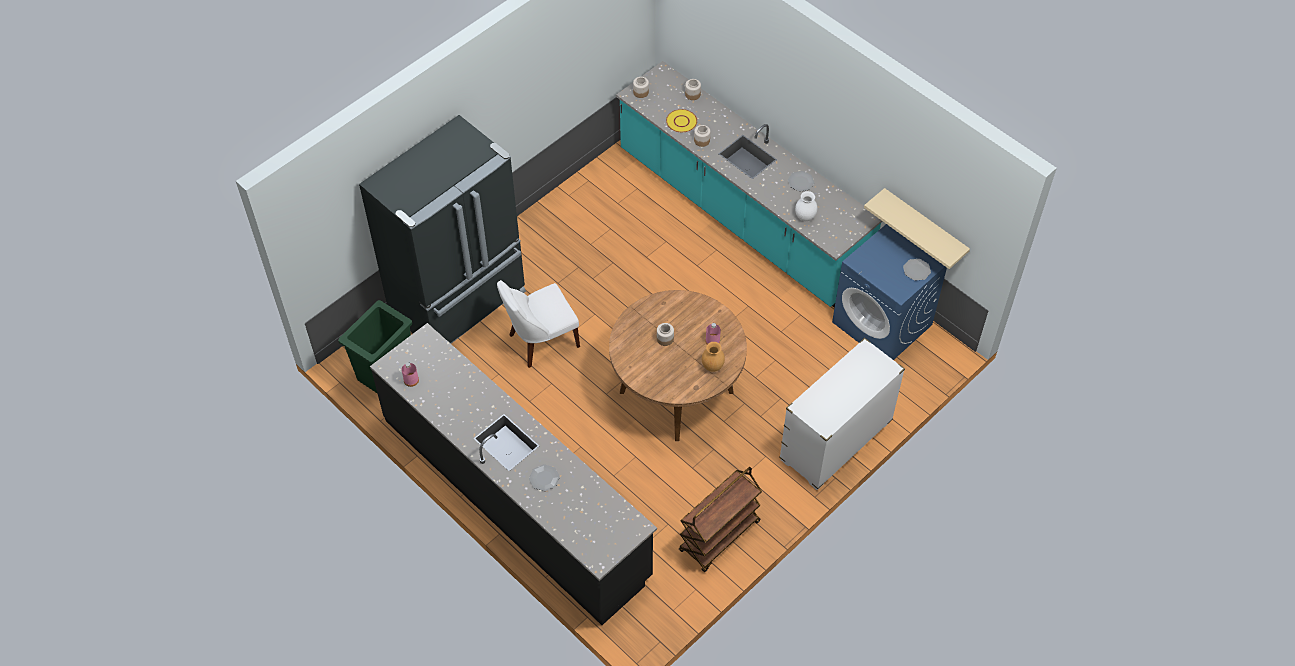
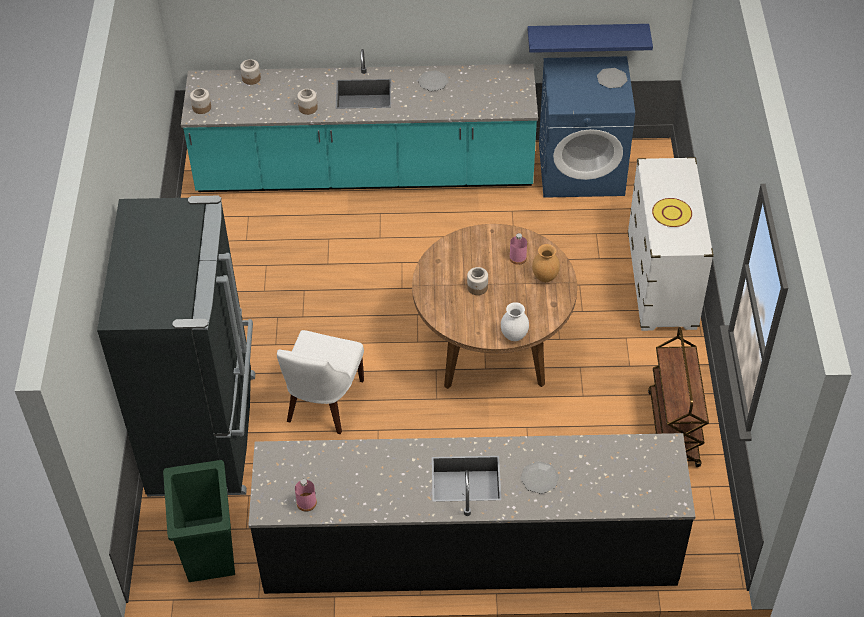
camera: 45 degrees left, 5 degrees down
yellow plate [666,109,697,132] -> yellow plate moved to [652,198,692,227]
white vase [795,191,817,221] -> white vase moved to [501,302,529,341]
beige shelf [864,188,970,269] -> blue shelf [528,24,653,53]

